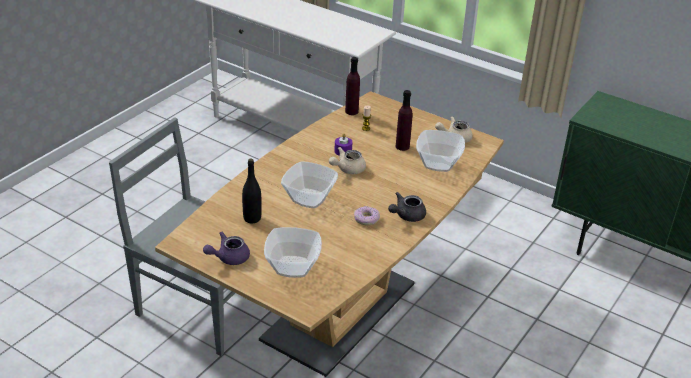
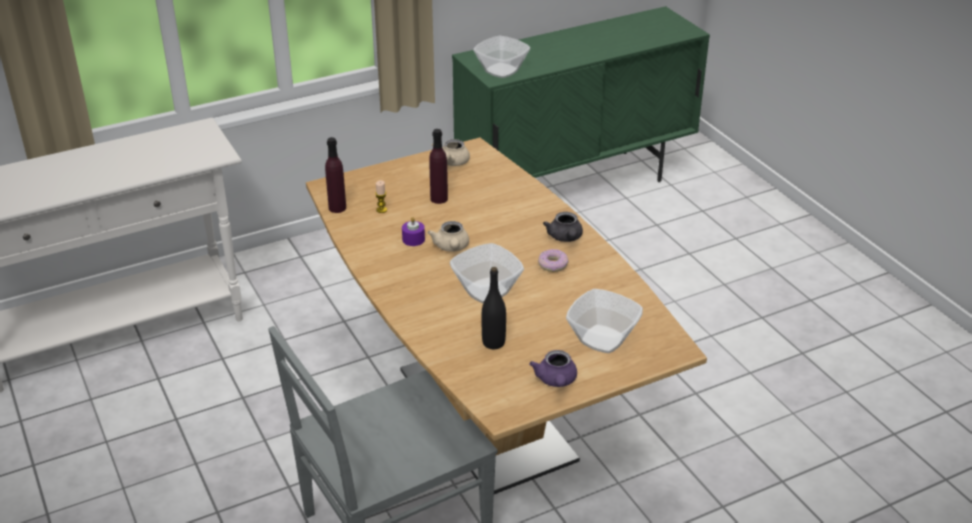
camera: 60 degrees left, 0 degrees up
bowl [416,130,465,172] -> bowl moved to [473,36,530,78]

